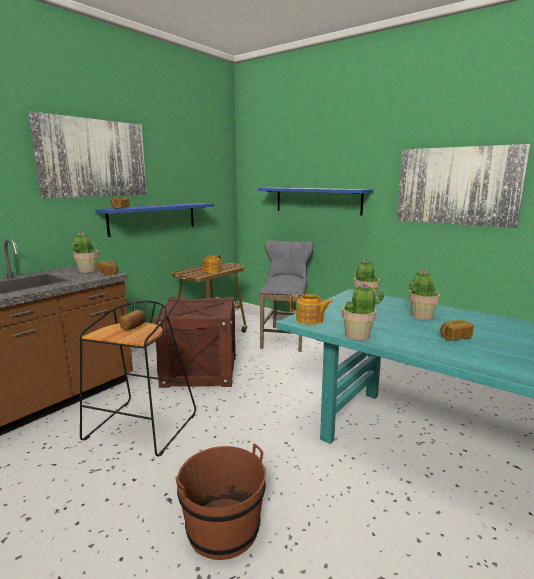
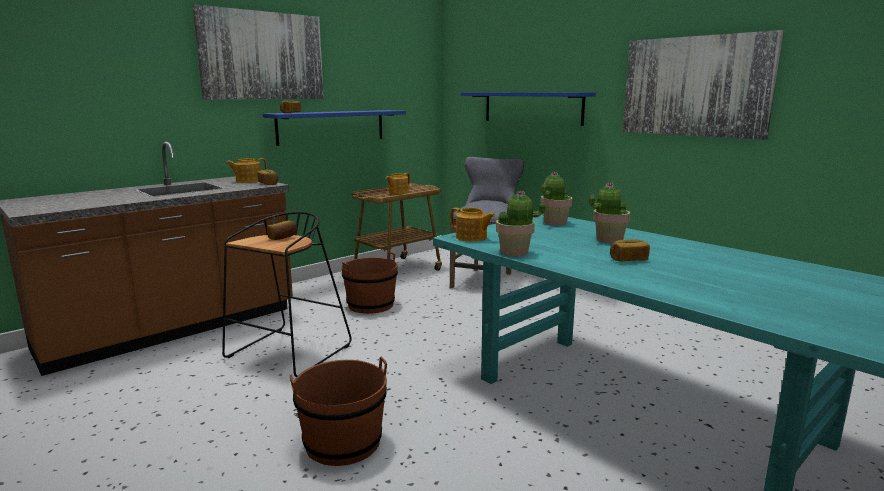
camera: 10 degrees right, 0 degrees up
potted plant [71,232,99,273] -> teapot [226,158,267,183]
crate [154,297,237,388] -> brown bucket [342,252,398,314]

